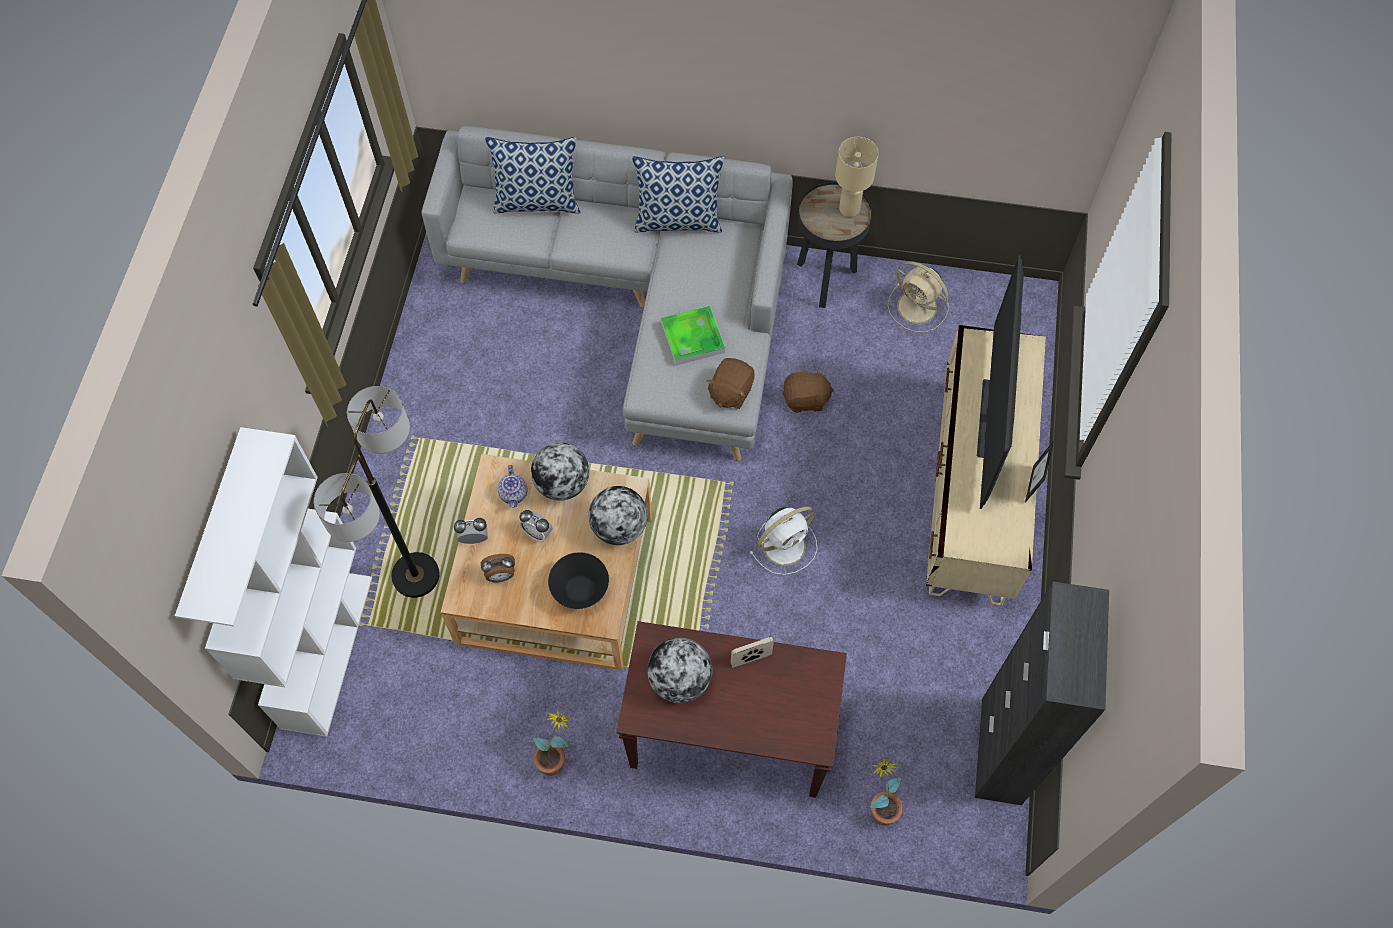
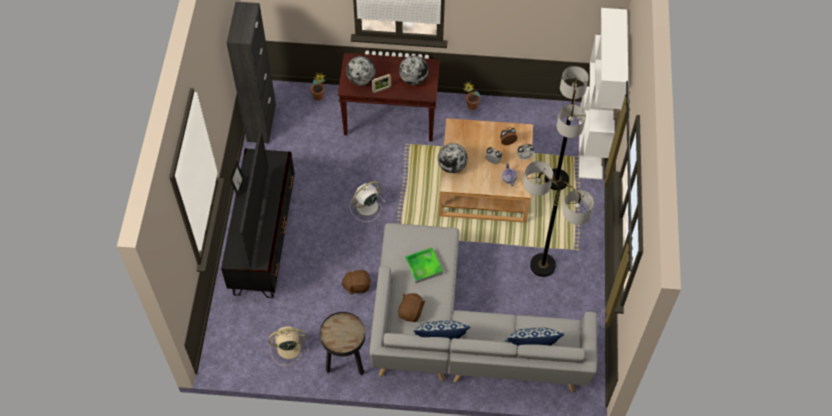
camera: 175 degrees right, 5 degrees down
globe [531,442,589,501] -> globe moved to [346,56,376,86]
black bowl [548,552,609,609] -> none
brown plush toy [706,358,755,409] -> brown plush toy moved to [398,293,426,322]
beige table lamp [835,137,879,217] -> none
beige fan [888,261,949,332] -> beige fan turned 45 degrees counterclockwise [268,327,309,366]
beige tv stand [926,325,1046,605] -> black tv stand [221,148,295,298]
none -> floor lamp [523,161,594,277]

